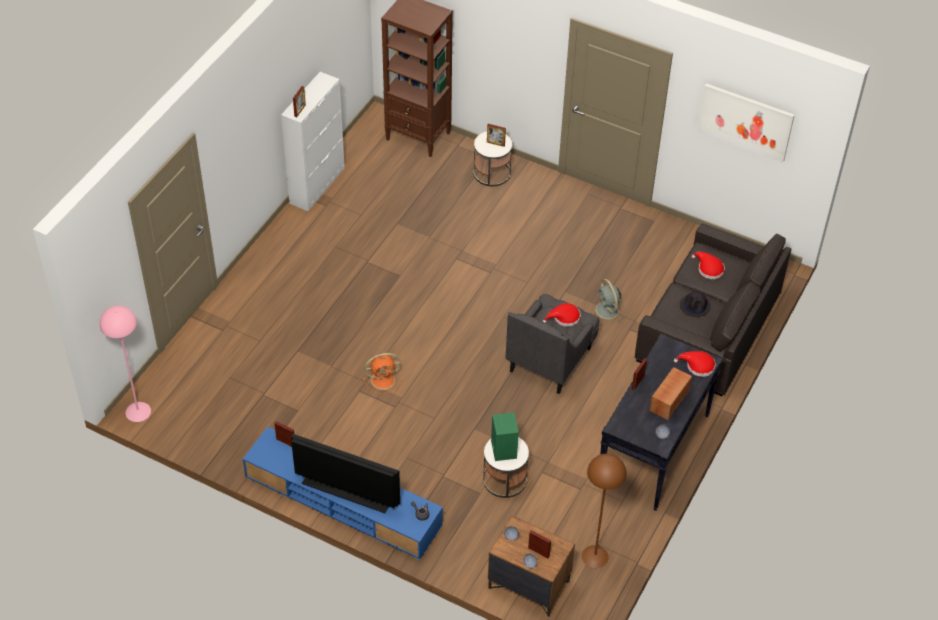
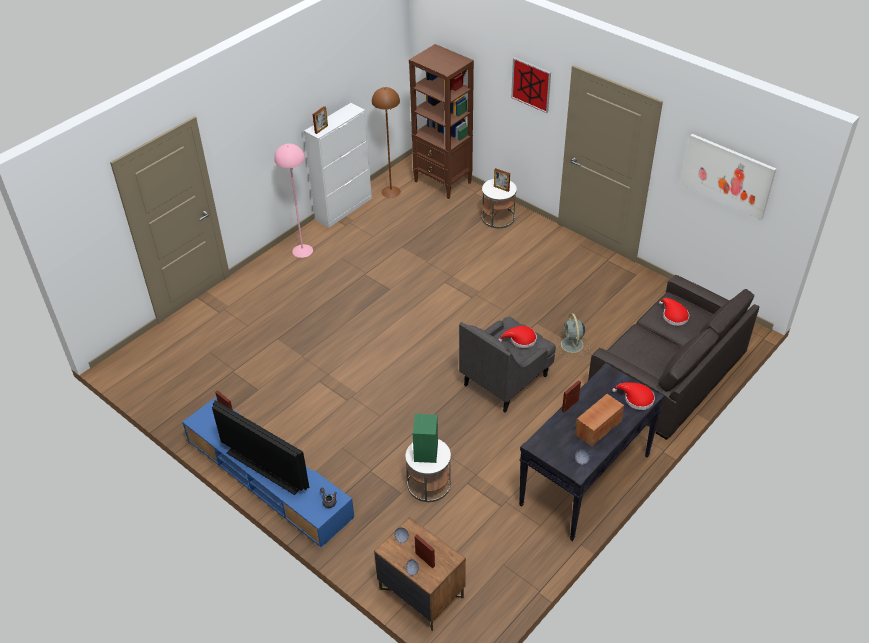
camera: 15 degrees right, 5 degrees down
pink floor lamp [100,306,151,422] -> pink floor lamp moved to [274,144,313,258]
orange fan [363,353,402,394] -> none
brown floor lamp [582,454,627,568] -> brown floor lamp moved to [372,87,401,198]
black hat [680,291,711,317] -> none
none -> picture [511,57,551,113]

